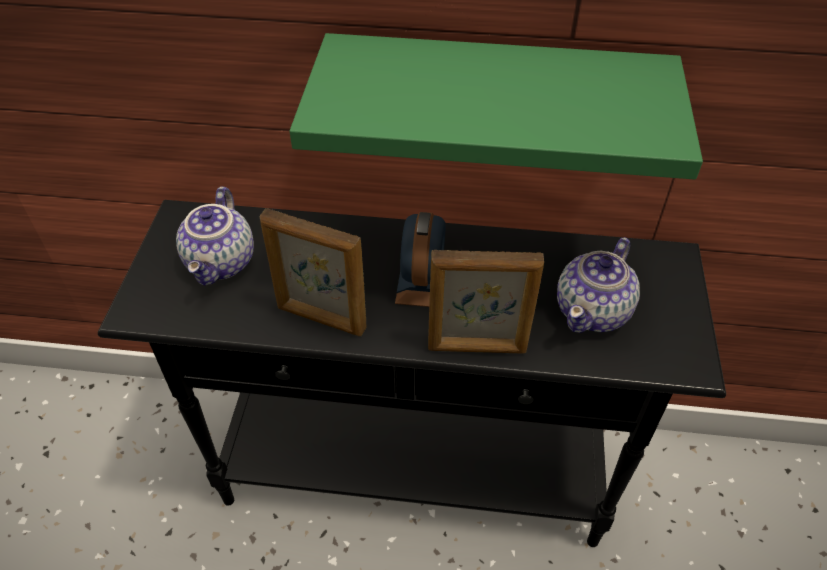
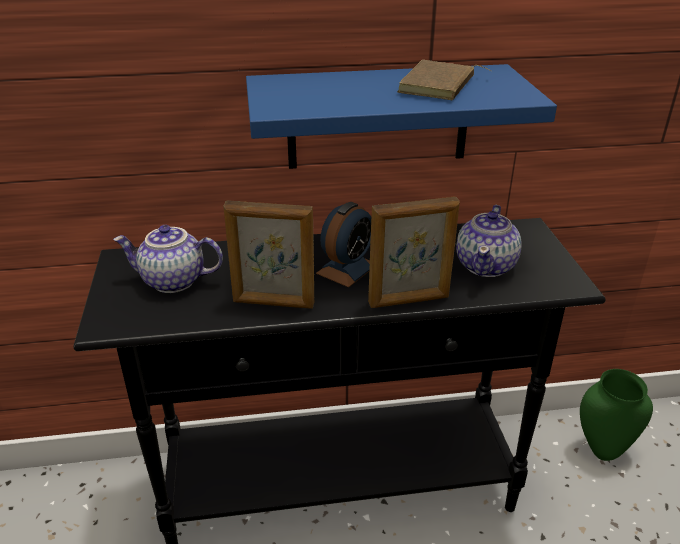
camera: 15 degrees left, 15 degrees down
teapot [176,186,254,286] -> teapot turned 105 degrees clockwise [113,225,223,293]
green shelf [290,33,703,180] -> blue shelf [246,64,557,169]
alarm clock [395,212,445,307] -> alarm clock turned 45 degrees clockwise [316,202,372,287]
none -> brown book [397,60,491,100]
none -> green vase [580,369,653,461]

